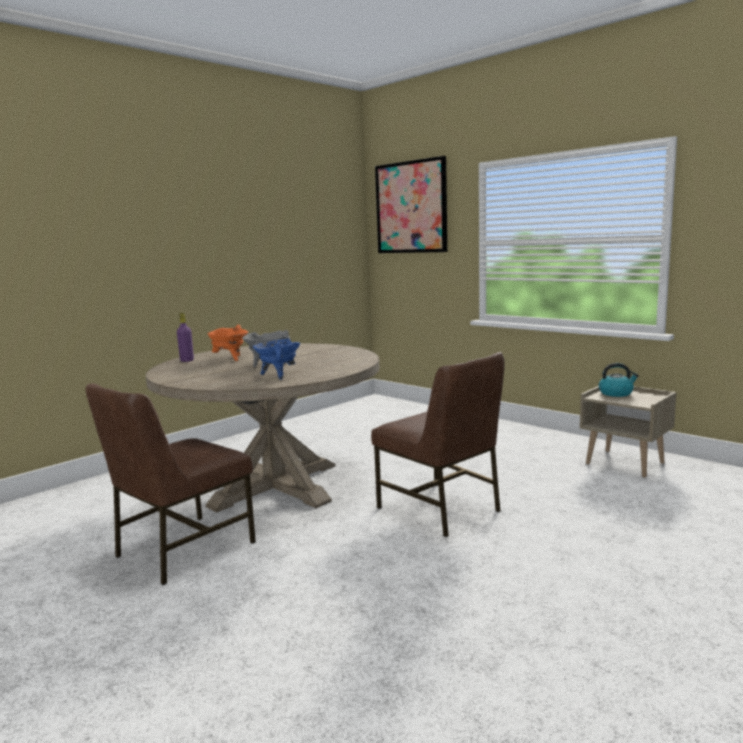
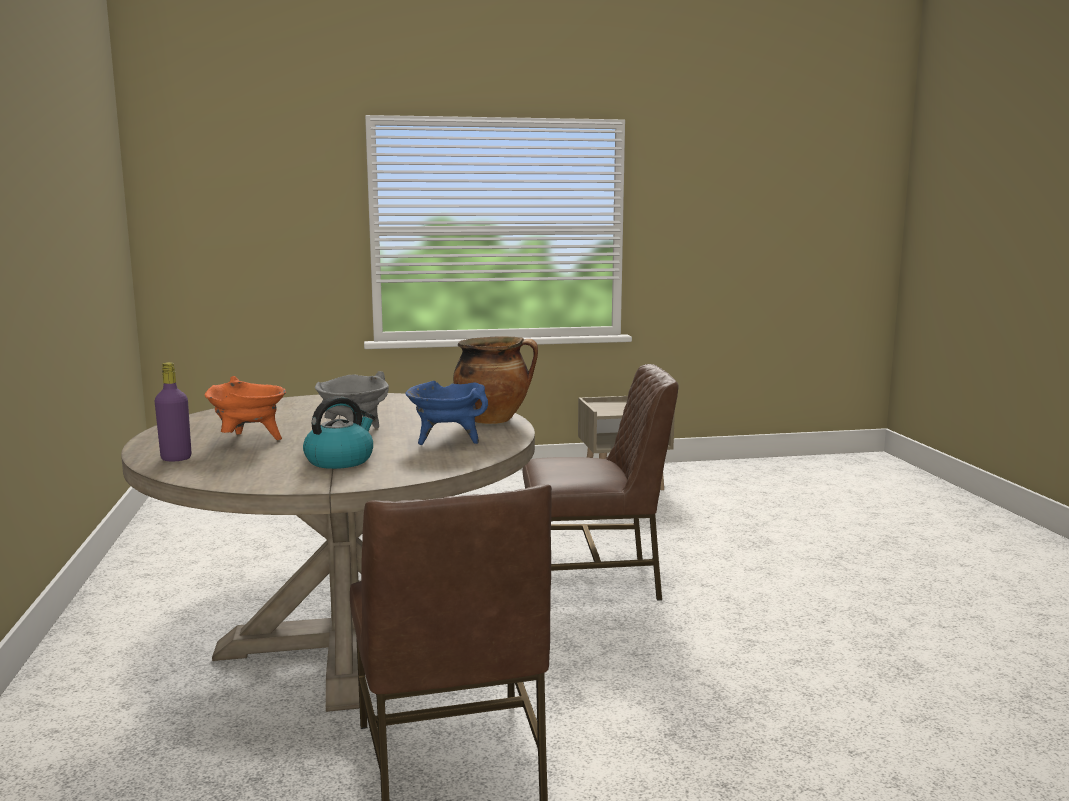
camera: 55 degrees left, 0 degrees up
picture [375,156,447,253] -> none
kettle [599,363,639,397] -> kettle moved to [303,396,375,469]
none -> cooking pot [453,336,538,424]

